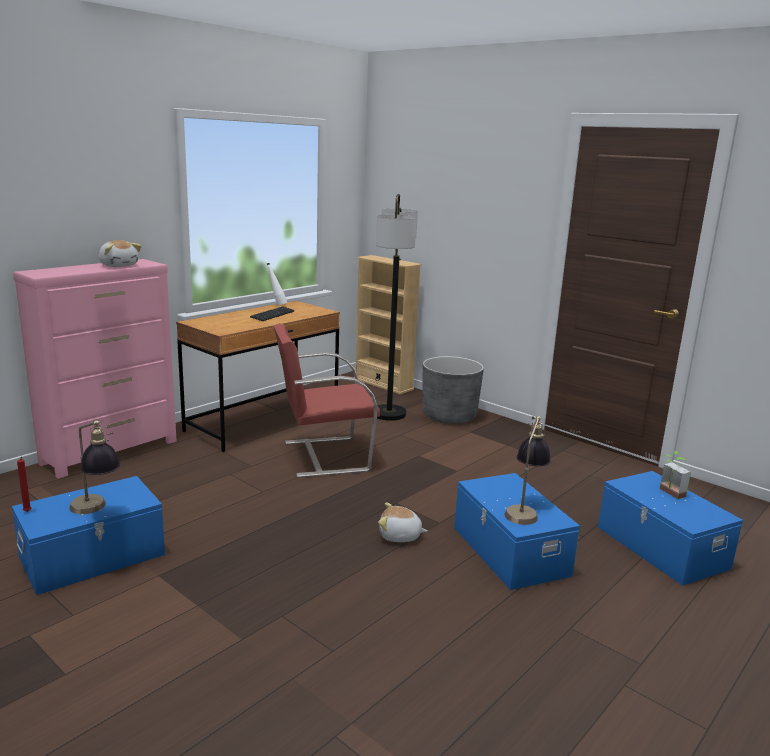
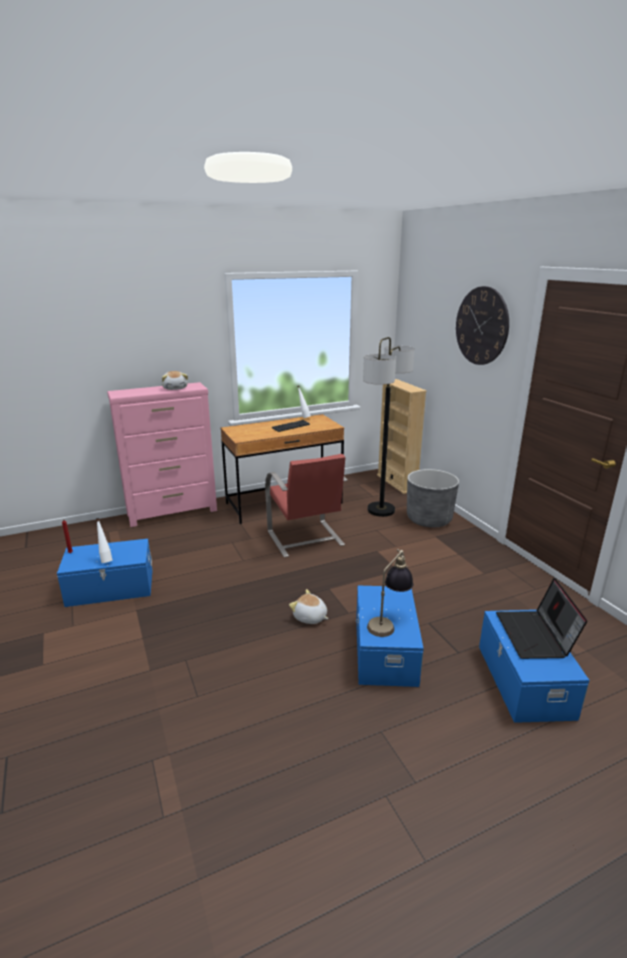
camera: 25 degrees right, 5 degrees up
table lamp [69,419,120,514] -> white bottle [96,518,113,563]
red chair [274,323,380,478] -> red chair turned 120 degrees counterclockwise [265,454,347,557]
potted plant [660,451,691,499] -> laptop [496,578,587,659]
none -> wall clock [456,286,509,365]

